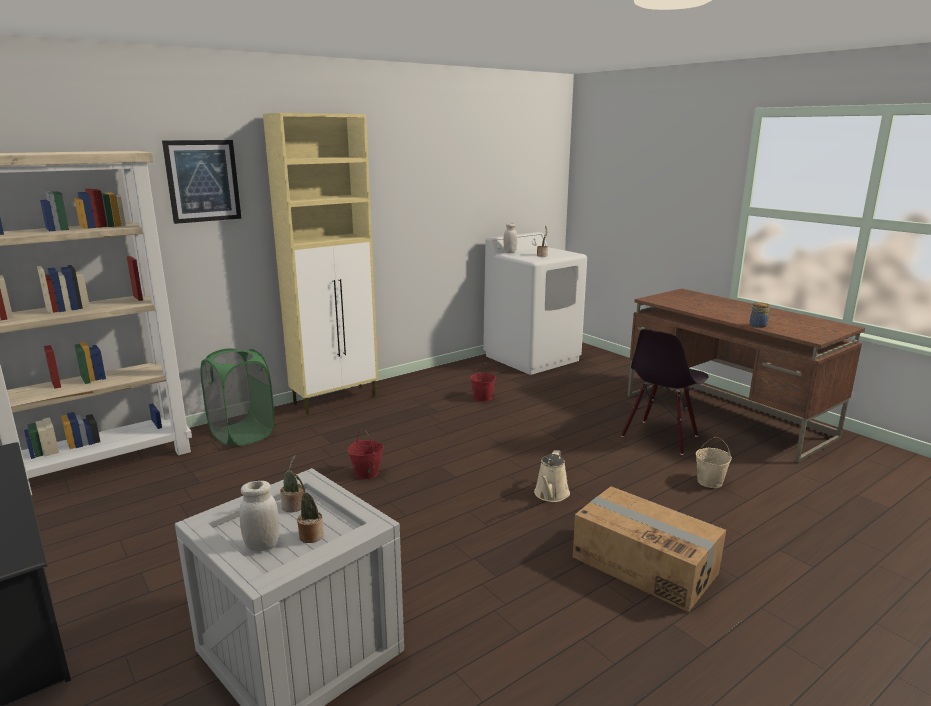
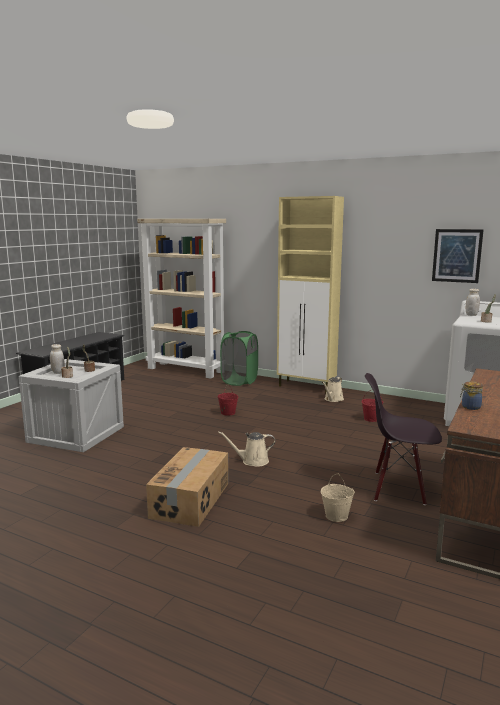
camera: 65 degrees right, 5 degrees down
picture [162,140,242,224] -> picture moved to [432,229,484,283]
none -> beige watering can [322,377,344,402]

